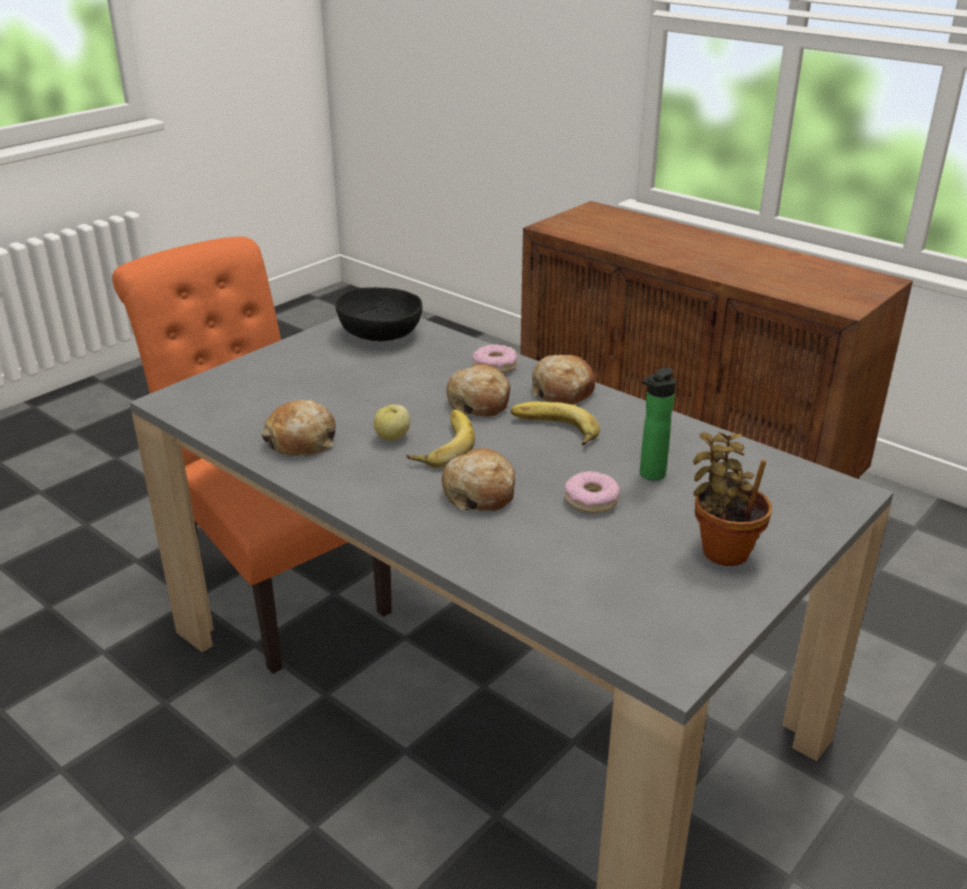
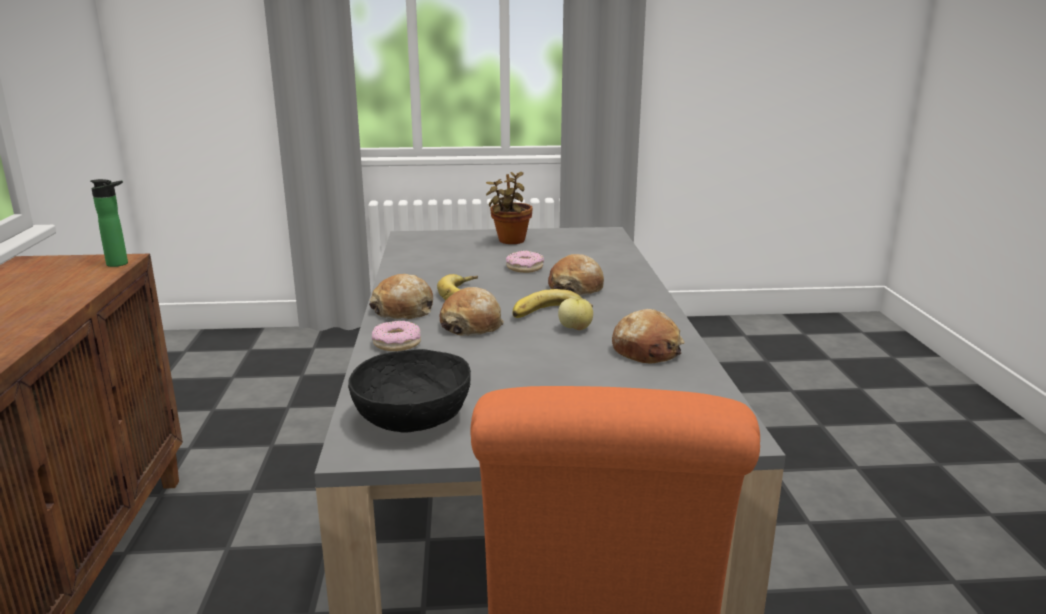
camera: 135 degrees left, 10 degrees down
bottle [640,367,676,480] -> bottle moved to [90,179,128,267]

